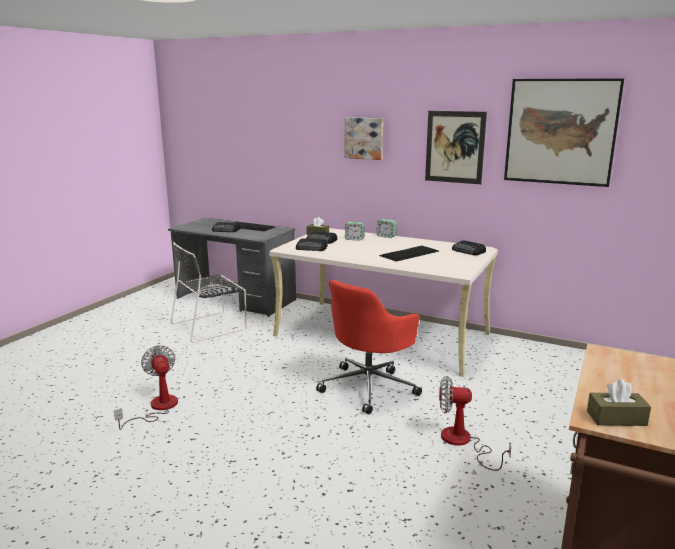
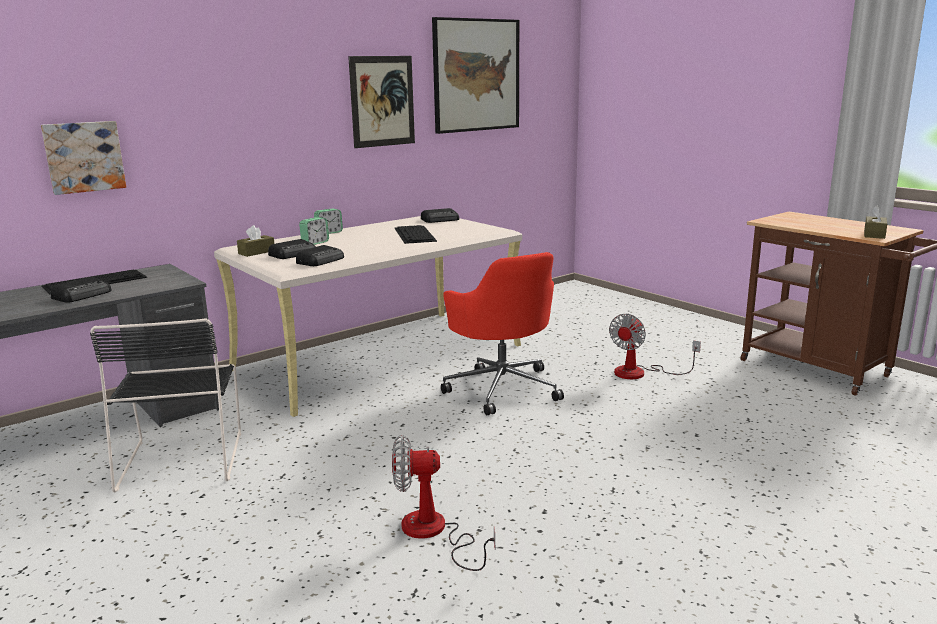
camera: 65 degrees left, 0 degrees up
picture [345,117,383,160] -> picture moved to [41,121,126,195]

